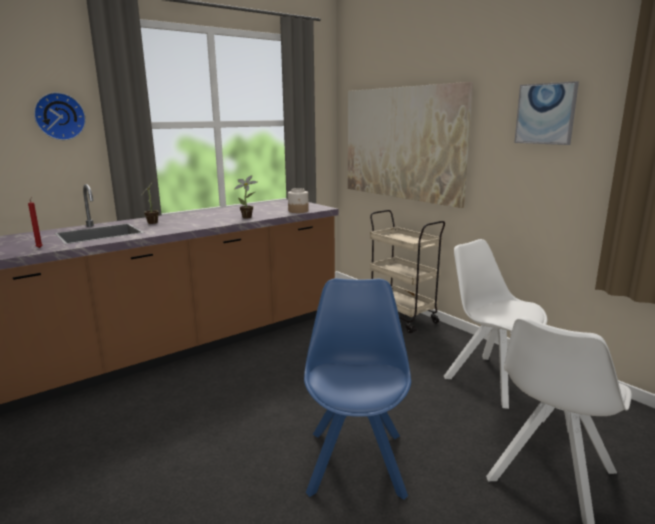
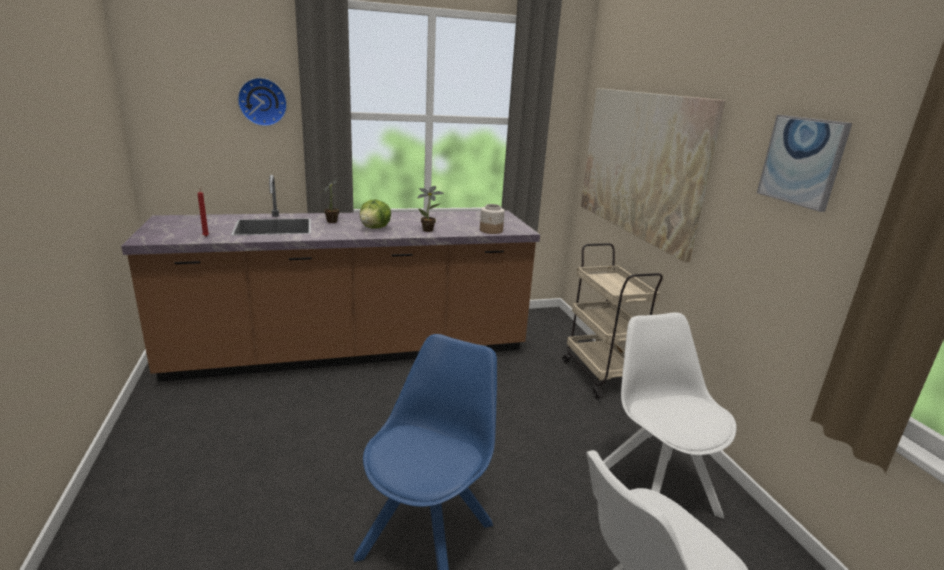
camera: 20 degrees right, 5 degrees up
none -> lettuce [360,200,391,229]

